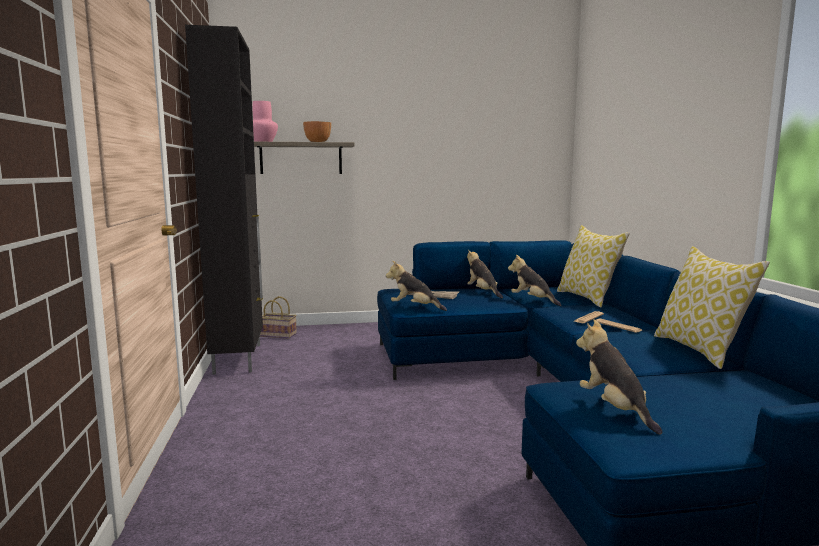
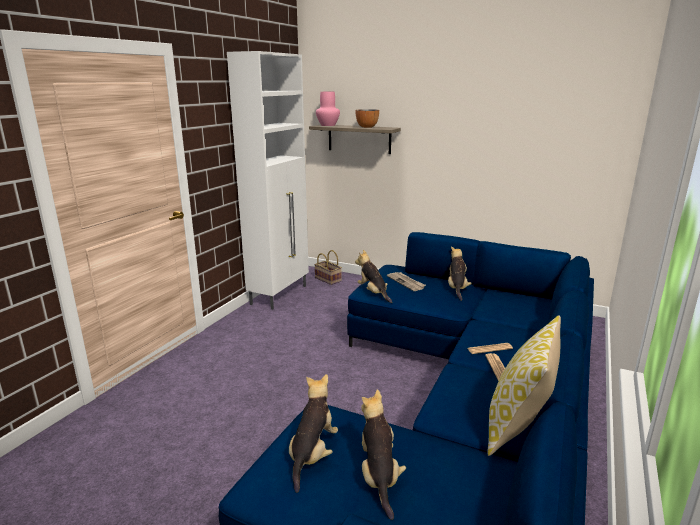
camera: 35 degrees right, 10 degrees up
black cabinet [185,25,263,375] -> white cabinet [227,51,309,310]
plush toy [508,255,561,306] -> plush toy moved to [361,389,406,520]
pillow [557,225,630,308] -> none

